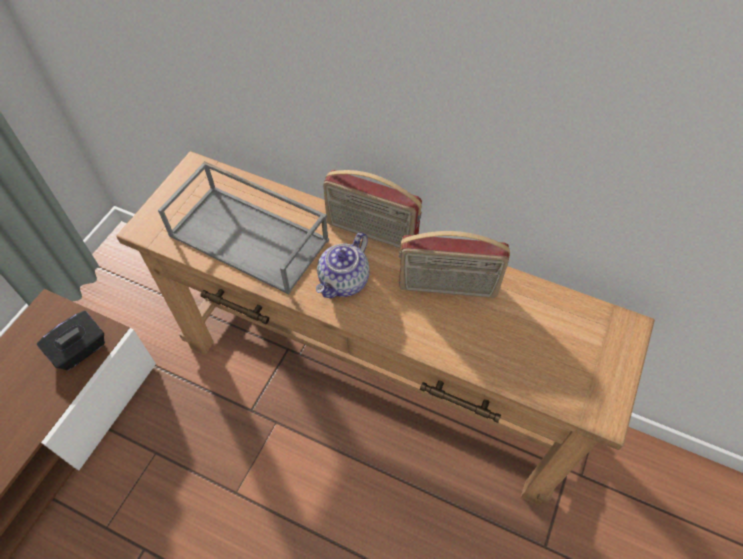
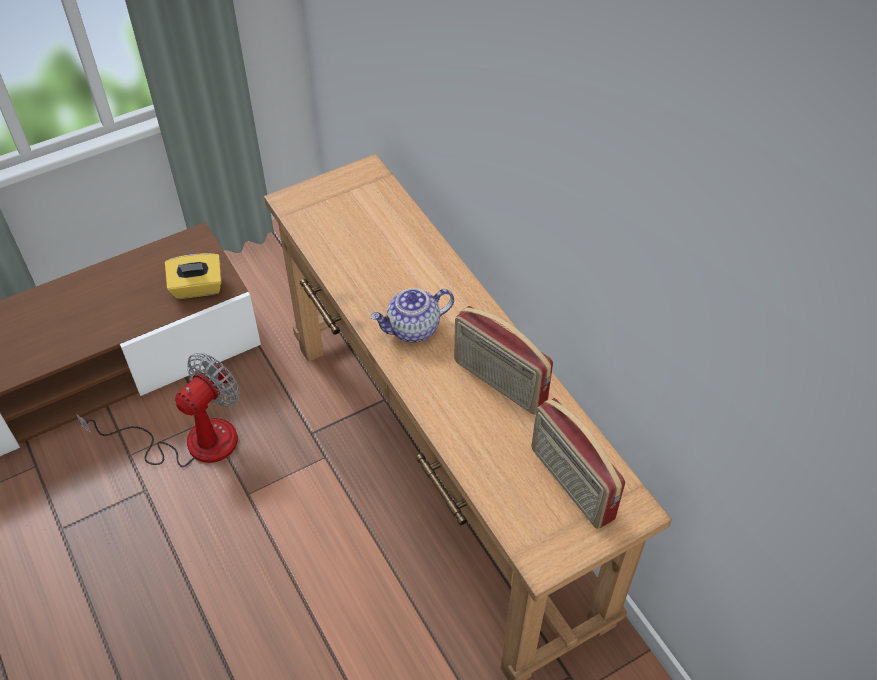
camera: 35 degrees right, 5 degrees down
black tissue box [37,311,105,370] -> yellow tissue box [165,253,222,299]
grey tray [158,161,329,295] -> none
radio [323,170,422,248] -> radio moved to [532,398,625,529]
none -> fan [76,353,240,467]

